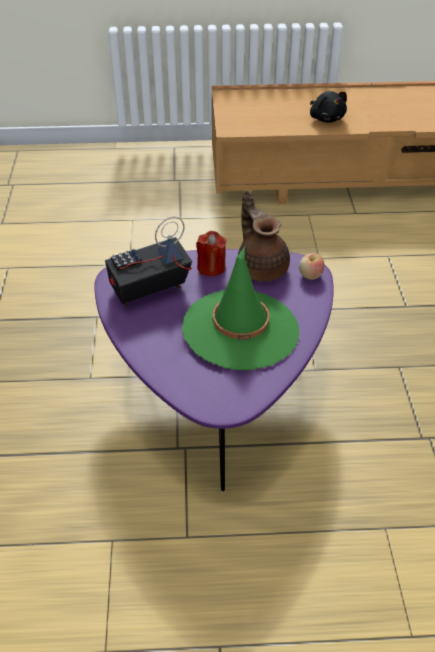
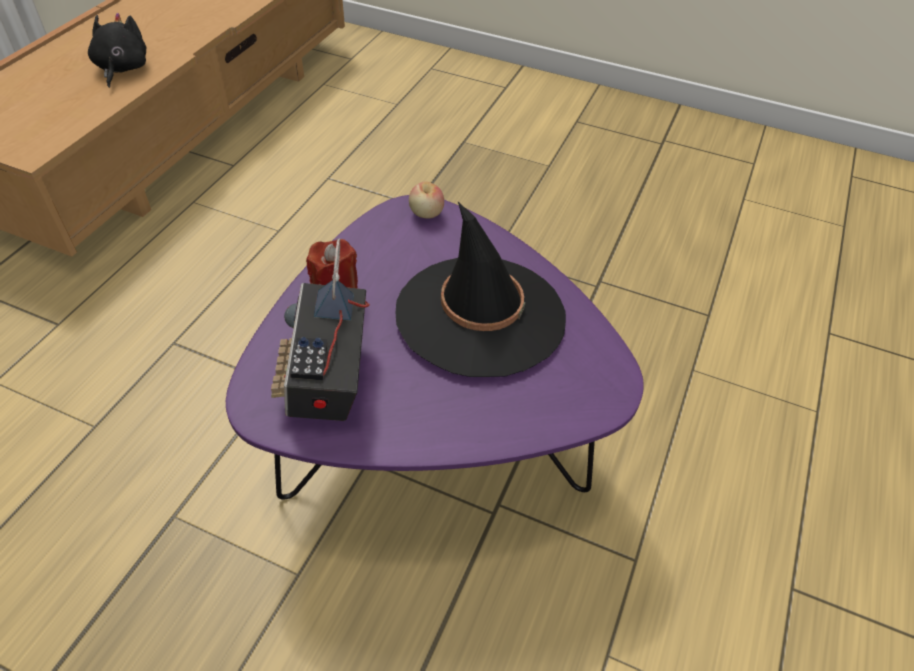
camera: 65 degrees left, 5 degrees up
green hat [182,246,300,370] -> black hat [396,202,566,377]
brown teapot [238,191,290,282] -> none
black plush toy [310,91,347,122] -> black plush toy turned 90 degrees counterclockwise [88,13,146,88]

